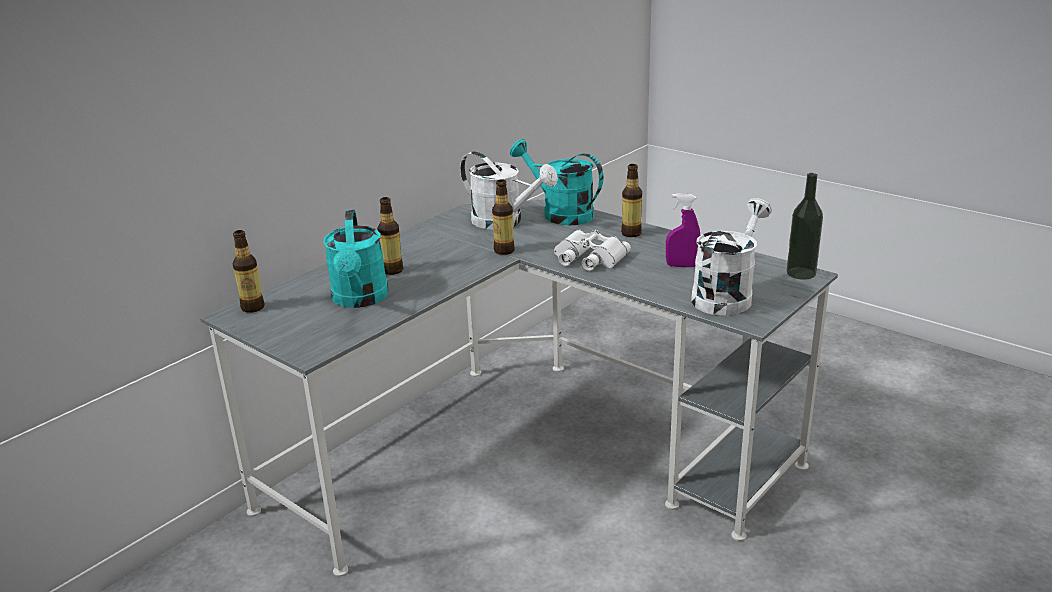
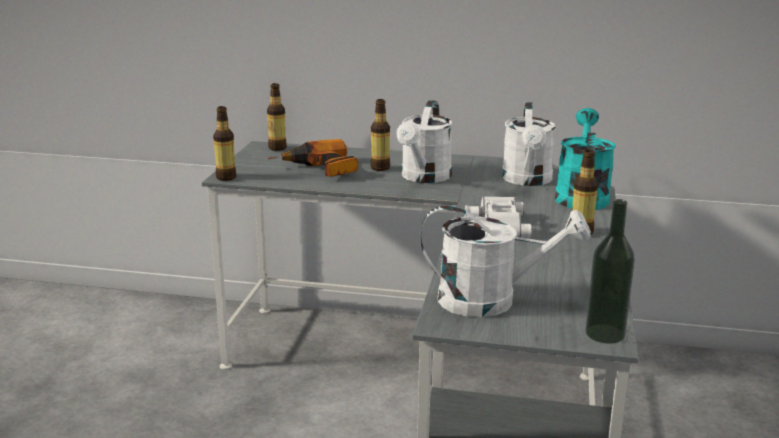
camera: 60 degrees right, 5 degrees down
turquoise watering can [323,210,388,308] -> power drill [267,139,358,177]
bottle [492,179,515,255] -> bottle moved to [213,106,237,181]
purple spray bottle [666,193,701,267] -> none
none -> white watering can [396,100,452,183]

